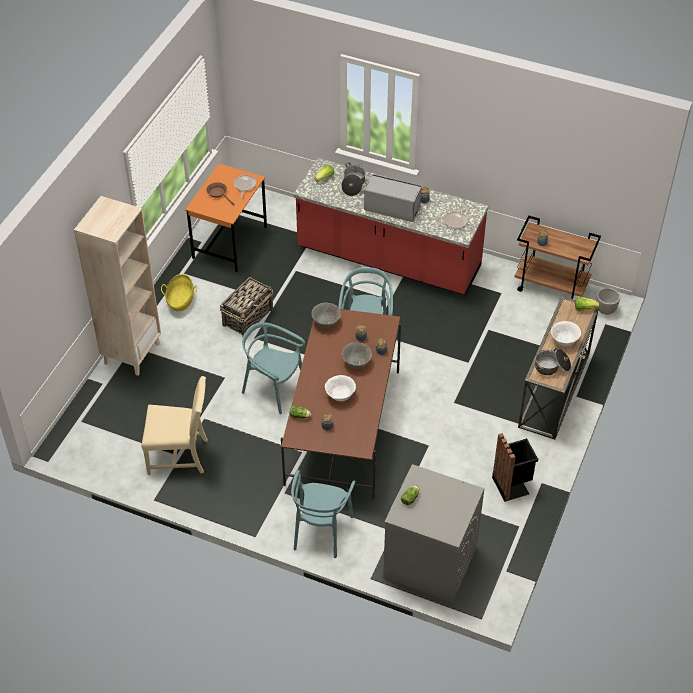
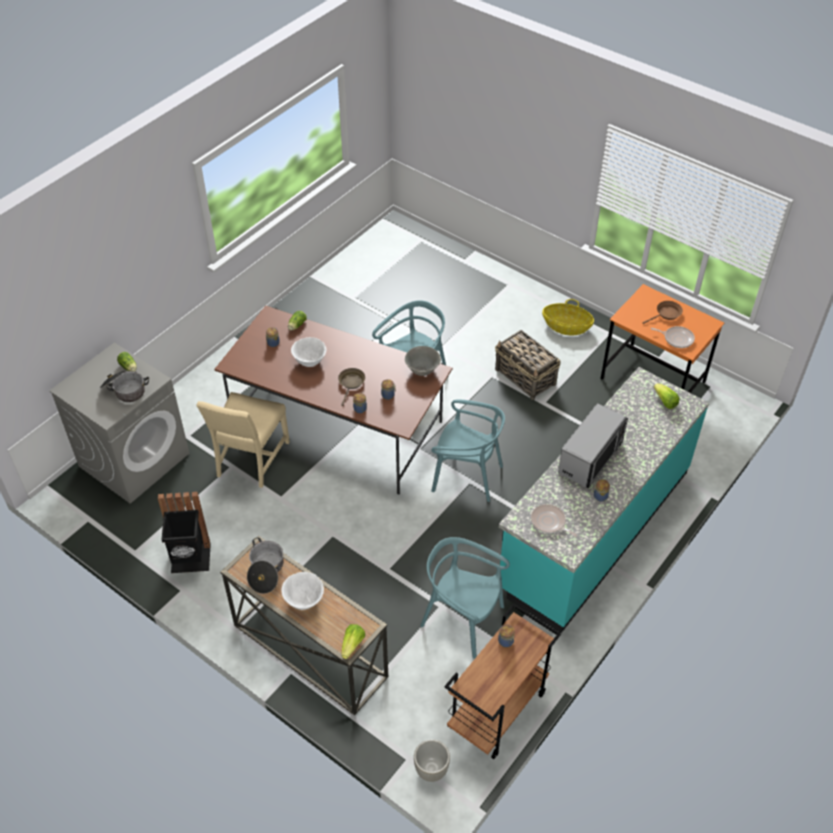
camera: 105 degrees right, 0 degrees up
beige bookcase [74,196,161,376] -> none
beige chair [141,376,208,475] -> beige chair moved to [196,392,290,488]
turquoise chair [291,470,355,558] -> turquoise chair moved to [420,537,510,659]
red counter [294,158,488,296] -> turquoise counter [499,367,709,633]
cooking pot [341,163,366,196] -> cooking pot moved to [100,371,149,402]
grey bowl [342,343,372,368] -> brown frying pan [338,368,365,406]

